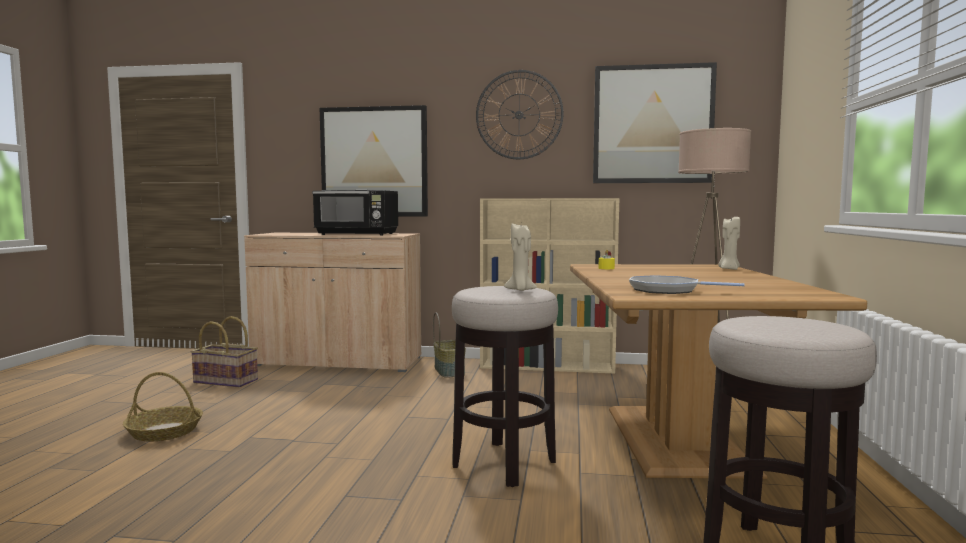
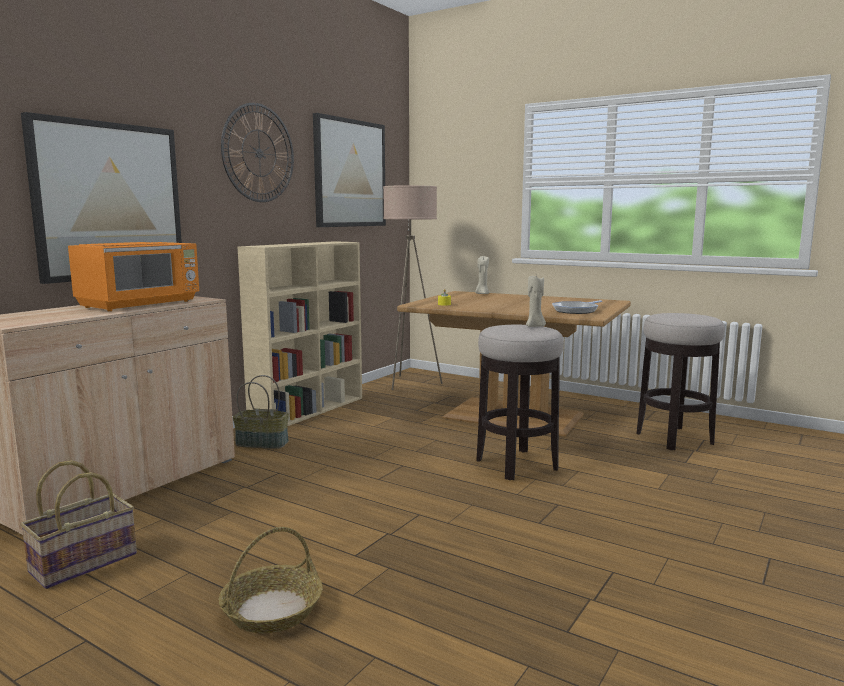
camera: 65 degrees left, 5 degrees up
black microwave [312,190,398,235] -> orange microwave [68,242,199,311]

